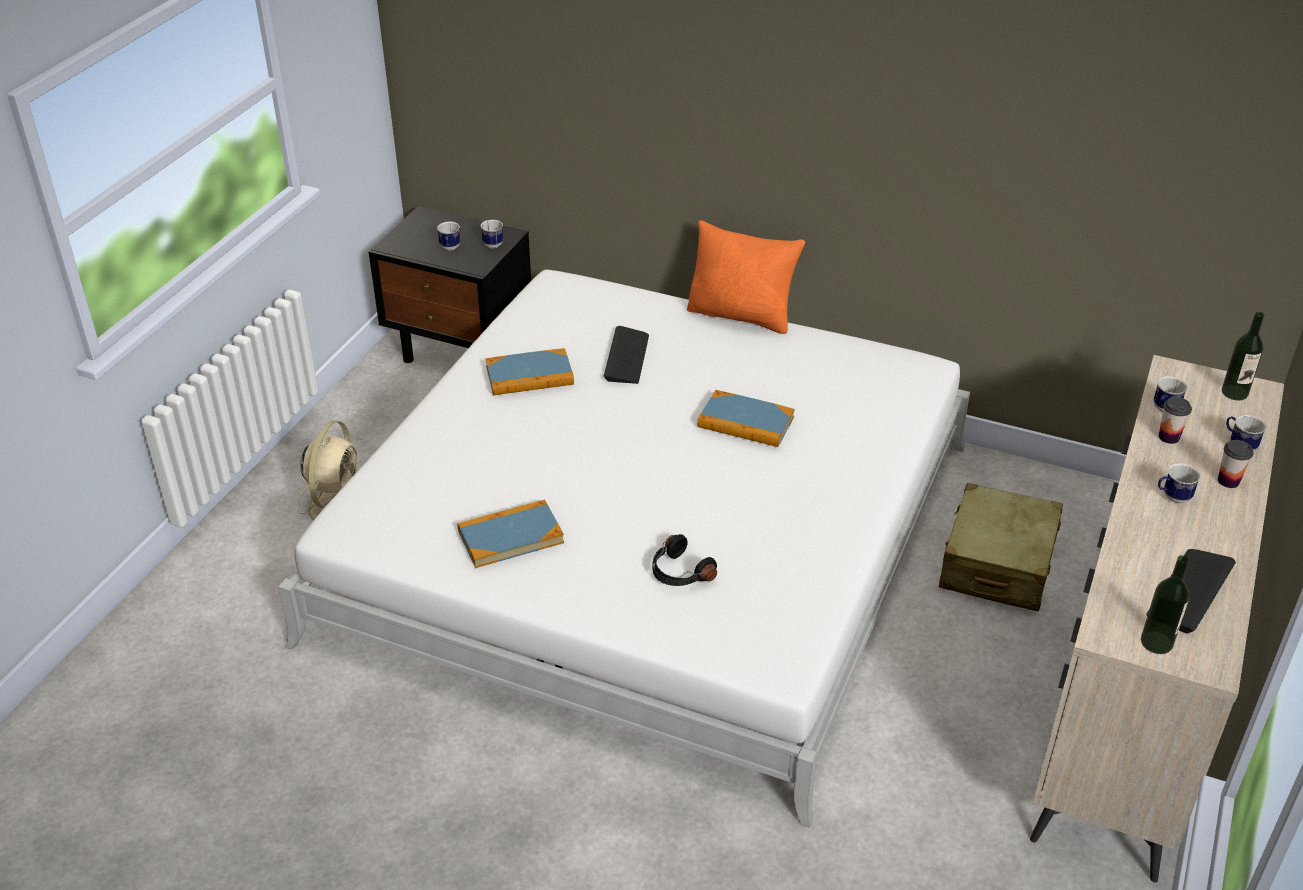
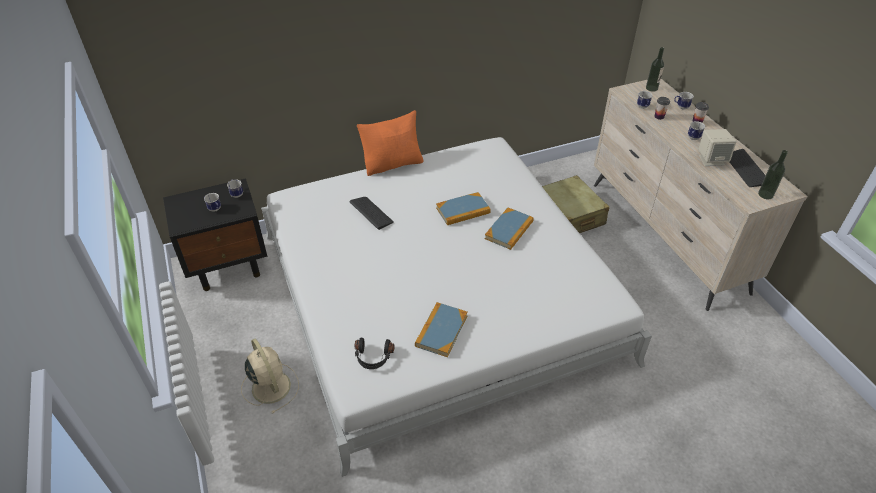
camera: 45 degrees left, 5 degrees up
book [486,348,574,395] -> book moved to [485,208,534,250]
black headphones [652,534,717,586] -> black headphones moved to [355,338,395,369]
none -> beige speaker [698,129,737,166]

